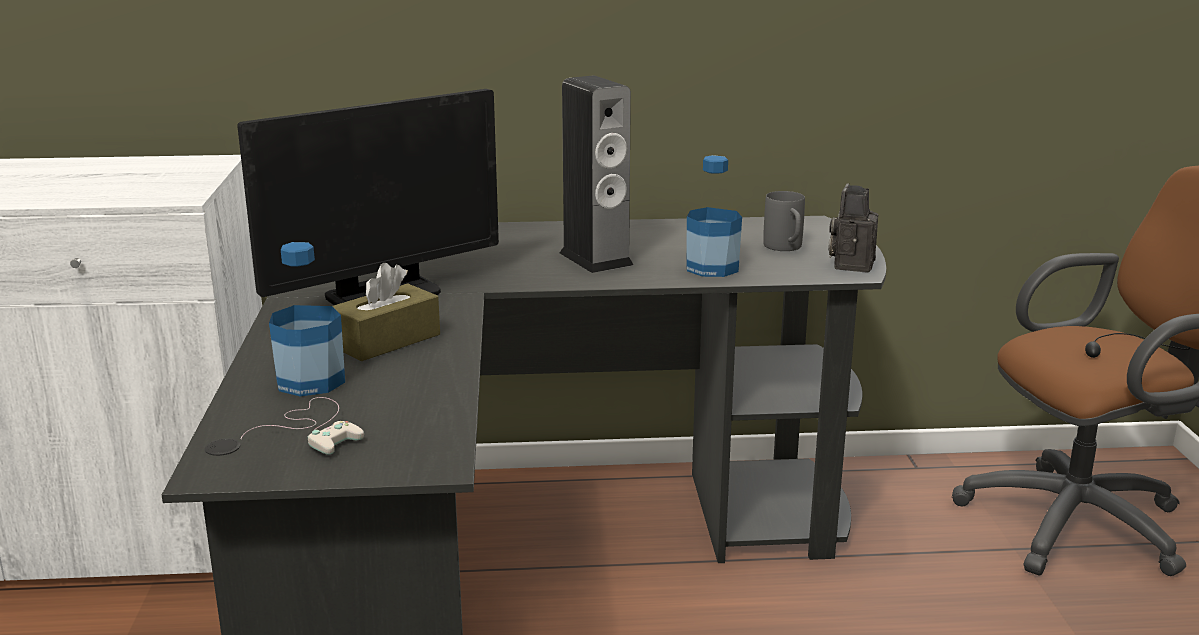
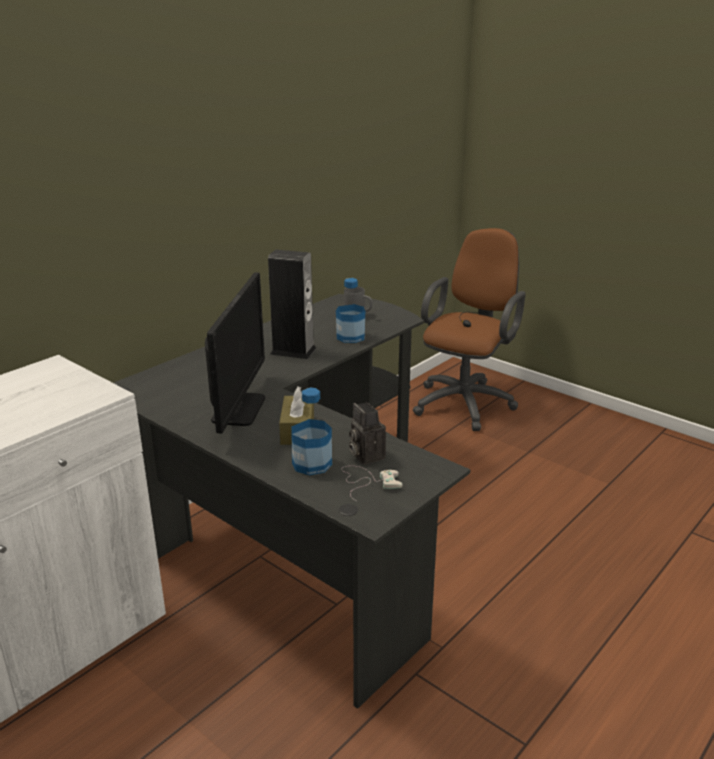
camera: 45 degrees left, 5 degrees up
camera [828,184,878,273] -> camera moved to [349,402,386,465]

